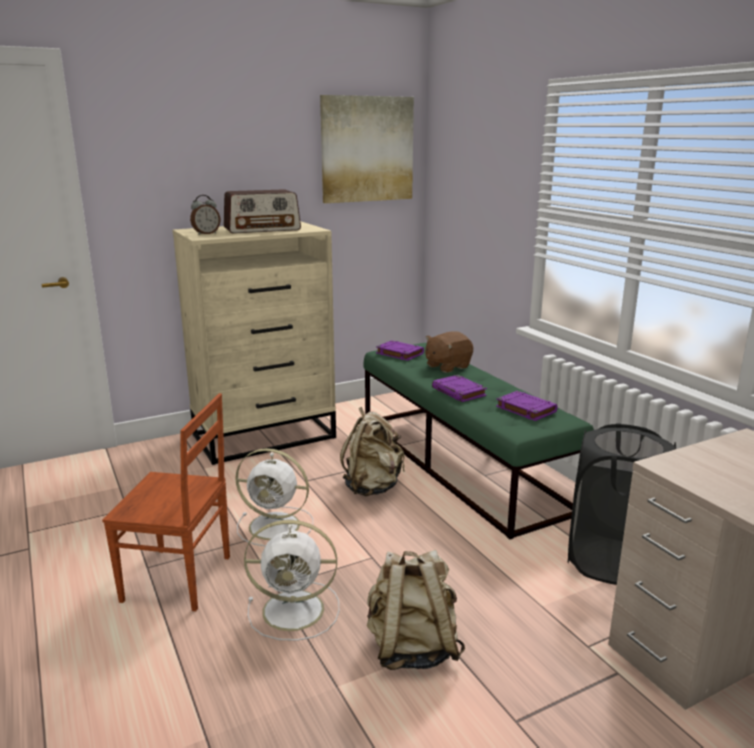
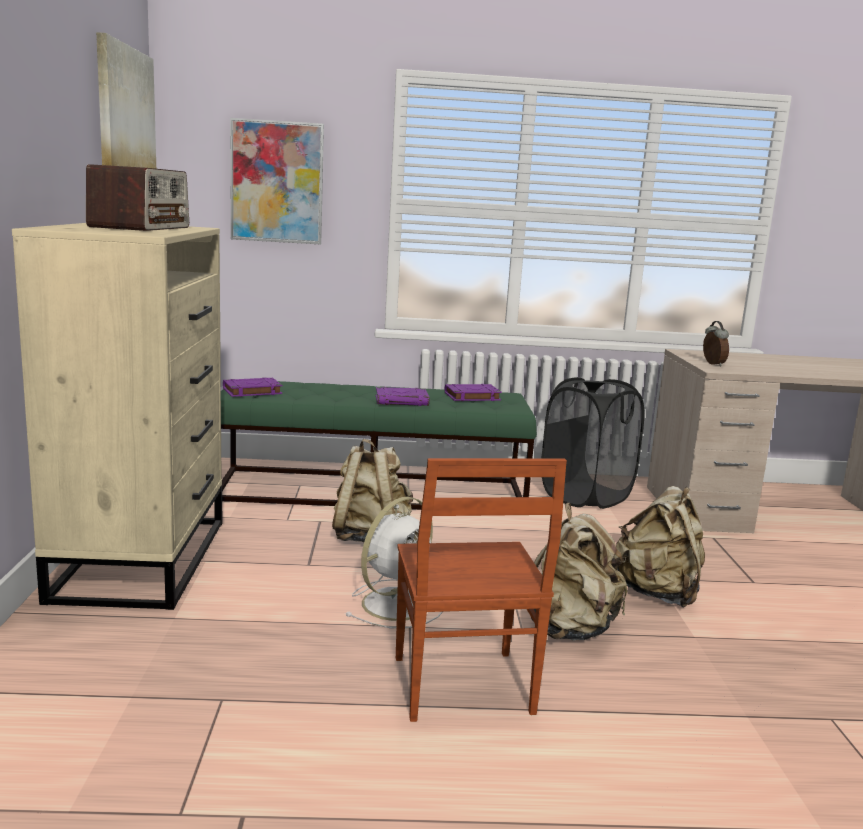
camera: 65 degrees left, 5 degrees down
brown chair [102,393,230,611] -> brown chair turned 135 degrees clockwise [396,458,567,722]
alarm clock [190,195,220,235] -> alarm clock moved to [703,321,729,366]
white fan [244,520,339,641] -> beige backpack [531,503,627,641]
brown plush toy [425,331,473,373] -> none
none -> picture [230,118,324,244]

